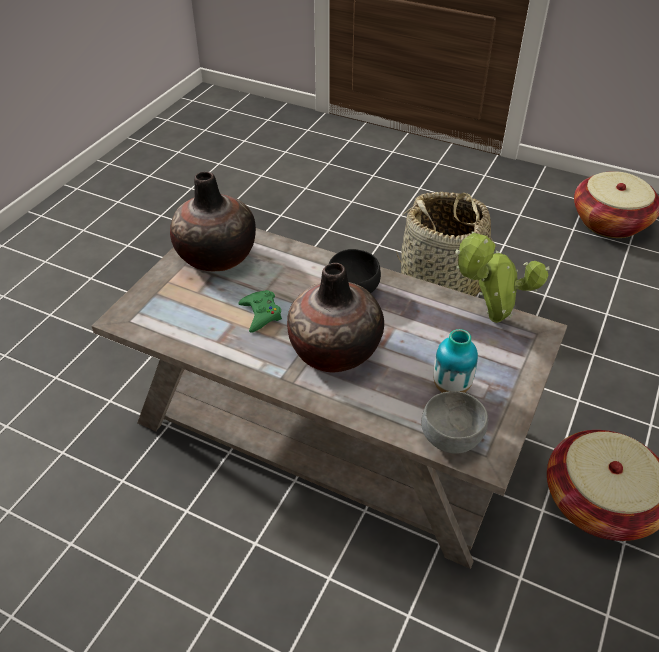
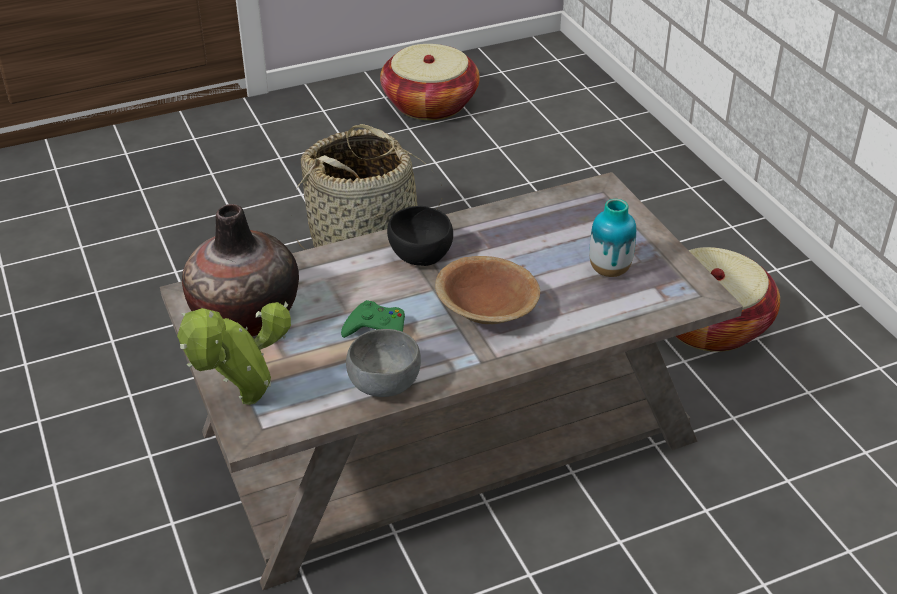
camera: 50 degrees left, 5 degrees down
vase [287,263,384,372] -> brown bowl [435,256,540,324]
grey bowl [421,391,488,454] -> grey bowl moved to [346,329,421,397]
potted plant [455,231,550,323] -> potted plant moved to [177,302,291,405]

